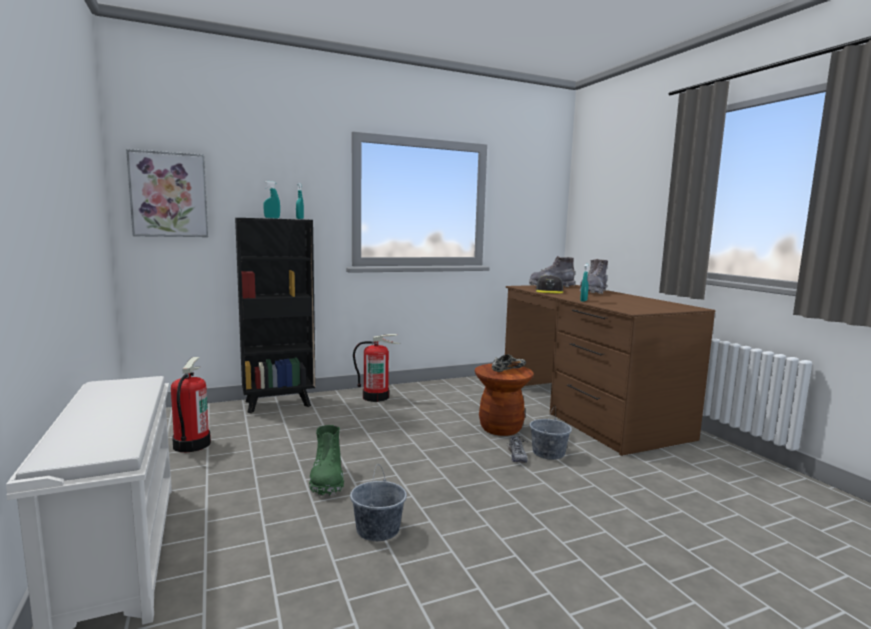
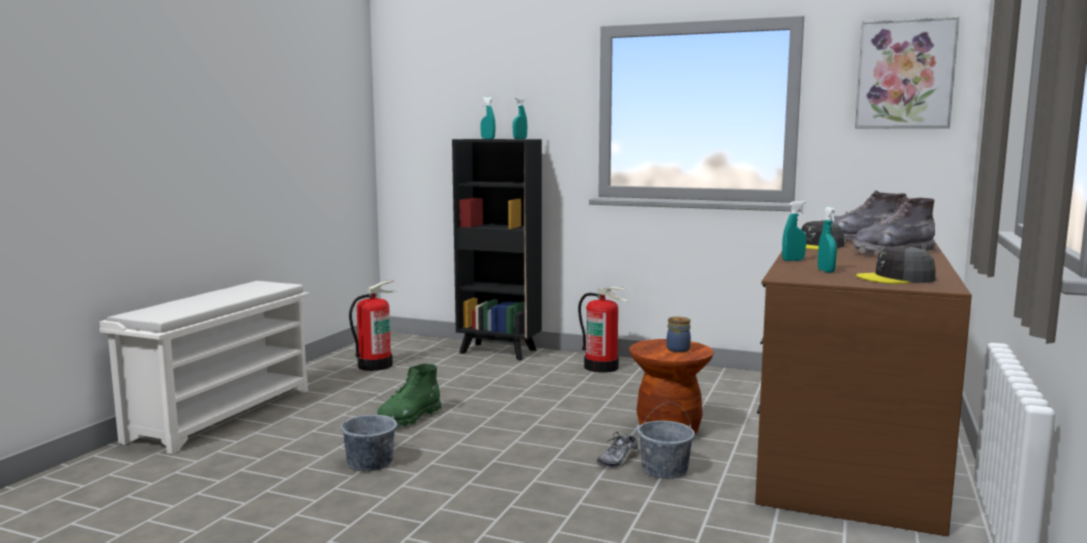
camera: 45 degrees right, 0 degrees up
picture [126,149,208,237] -> picture moved to [855,17,959,128]
shoe [492,354,526,372] -> jar [666,317,691,352]
none -> turquoise spray bottle [818,207,837,272]
none -> grey cap [856,246,936,284]

